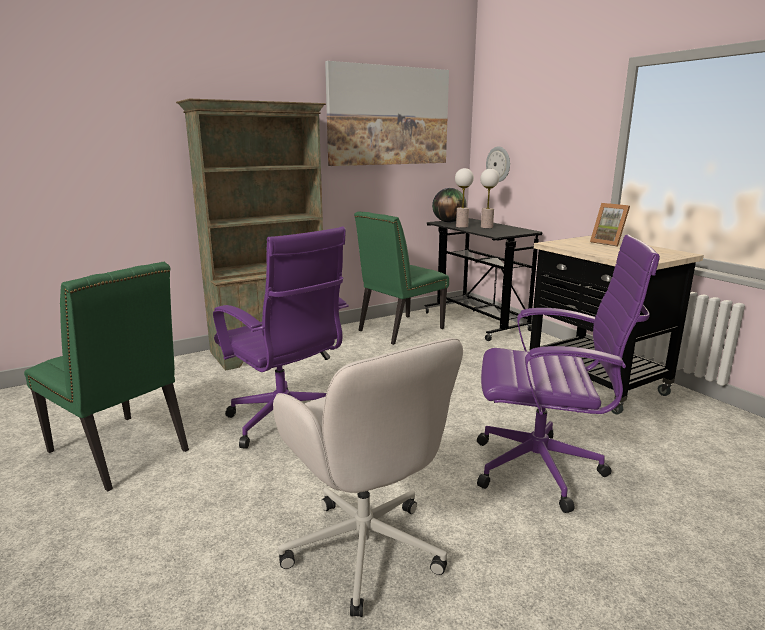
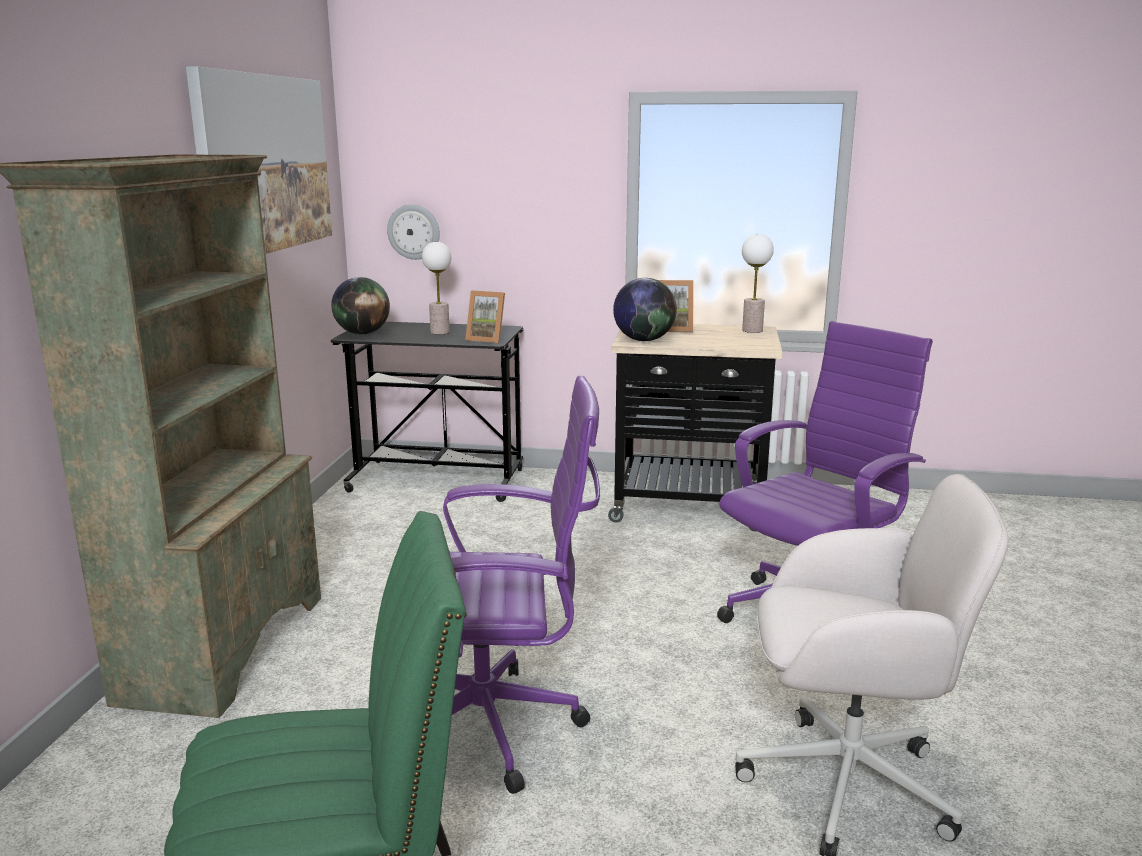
camera: 50 degrees left, 0 degrees up
green chair [354,211,449,345] -> none
table lamp [455,168,474,228] -> table lamp moved to [742,234,774,333]
none -> picture frame [465,290,505,343]
none -> globe [613,278,677,341]

